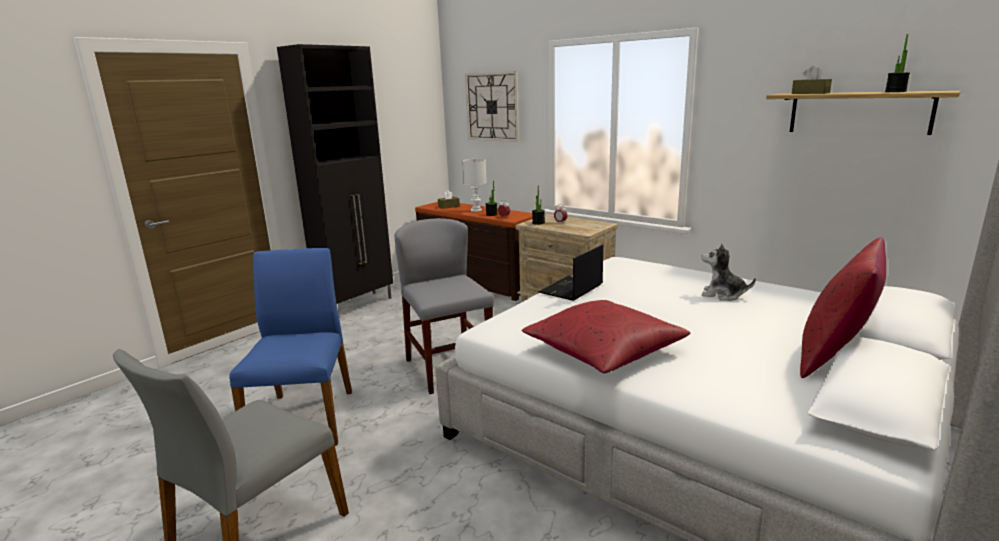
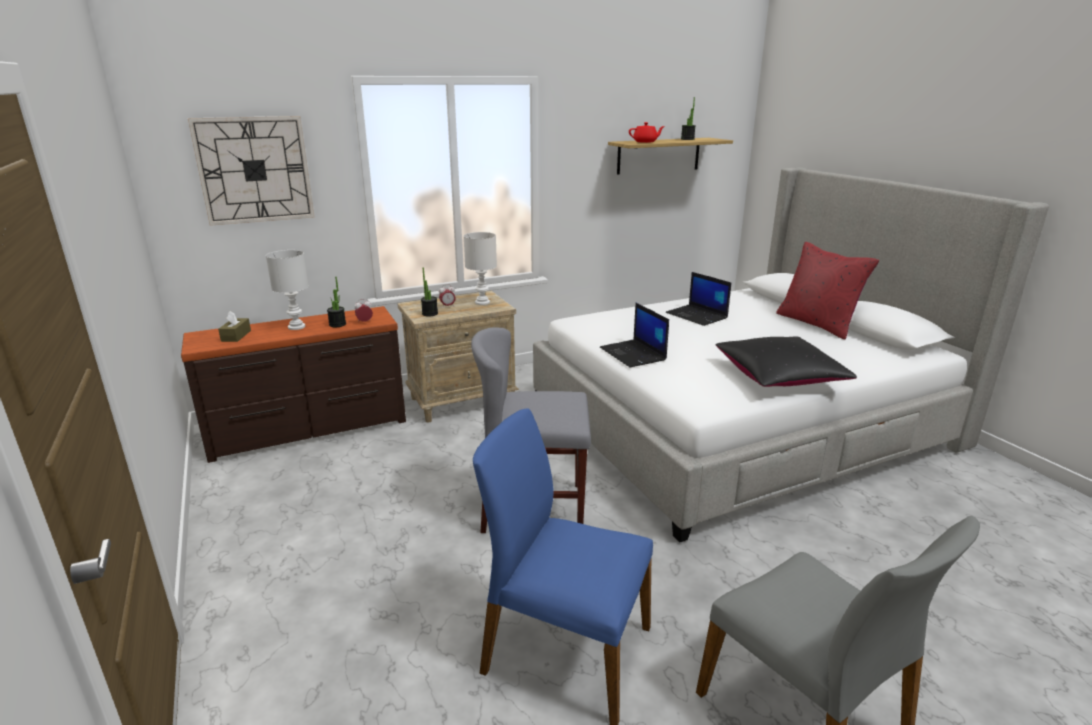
camera: 65 degrees left, 5 degrees up
black cabinet [277,44,393,304] -> none
red pillow [522,300,690,374] -> black pillow [715,336,857,387]
plush toy [701,244,756,301] -> laptop [666,272,731,326]
brown tissue box [792,66,832,94] -> red teapot [629,122,665,143]
none -> white table lamp [464,232,497,305]

